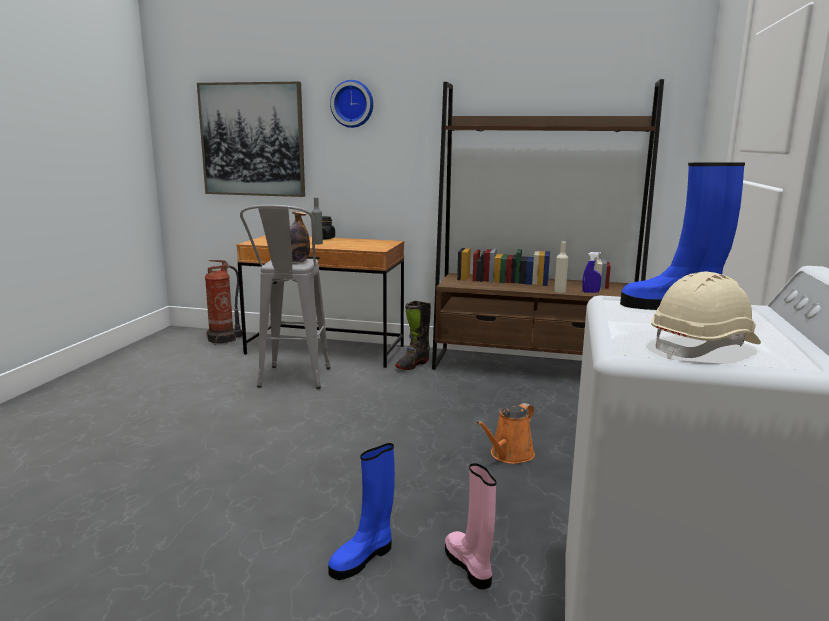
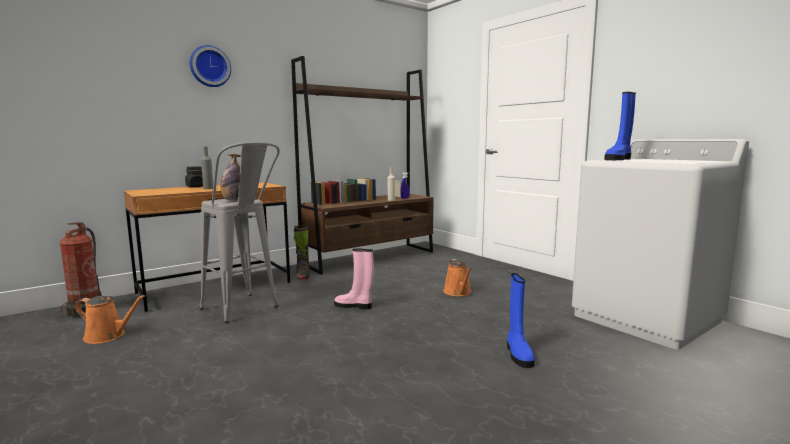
camera: 50 degrees left, 5 degrees down
picture [197,82,305,197] -> none
pink boot [445,463,496,589] -> pink boot moved to [334,248,374,309]
beige hard hat [651,272,761,359] -> none
none -> orange watering can [75,295,145,344]

